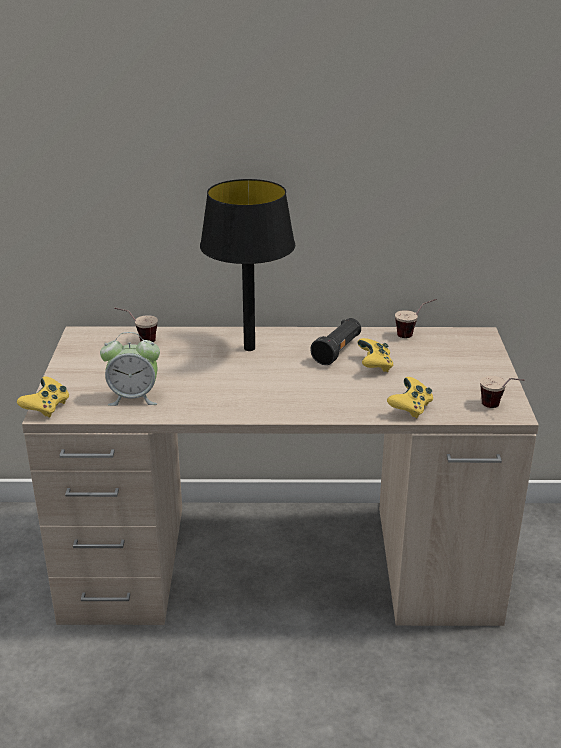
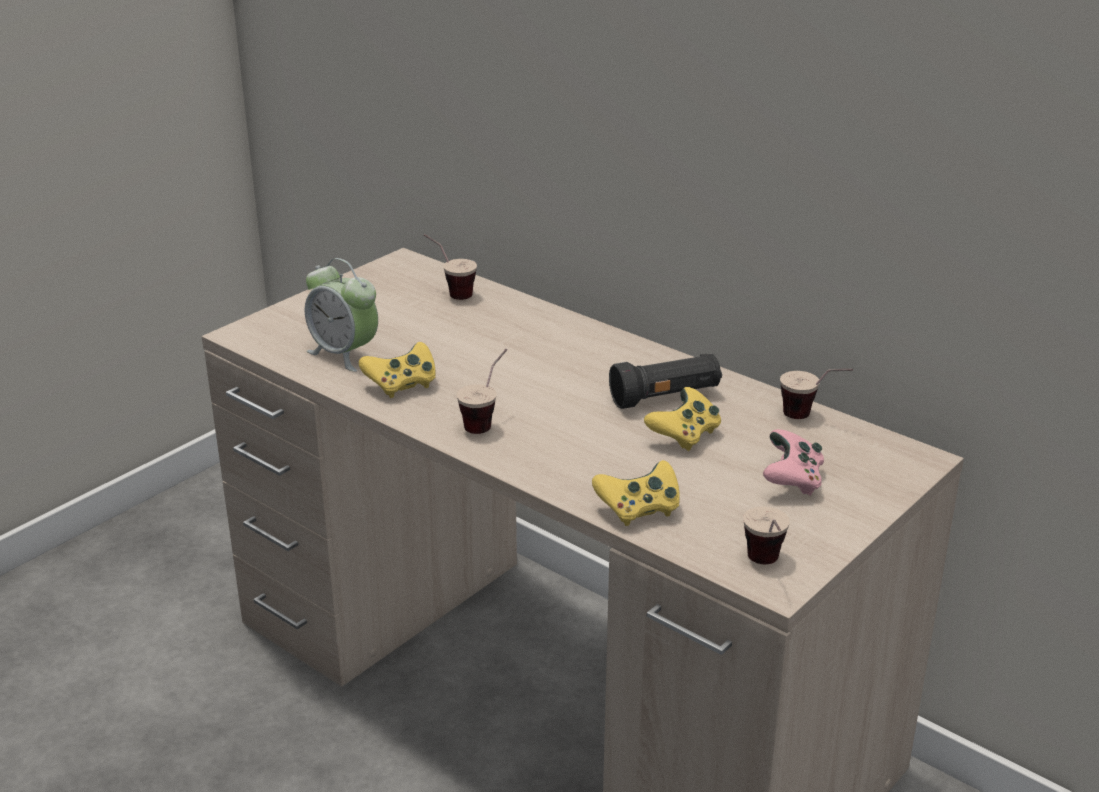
camera: 40 degrees right, 0 degrees up
yellow game controller [17,376,69,418] -> yellow game controller moved to [359,342,436,398]
black table lamp [200,179,295,351] -> none
none -> cup [457,349,507,434]
none -> pink game controller [763,429,824,496]

